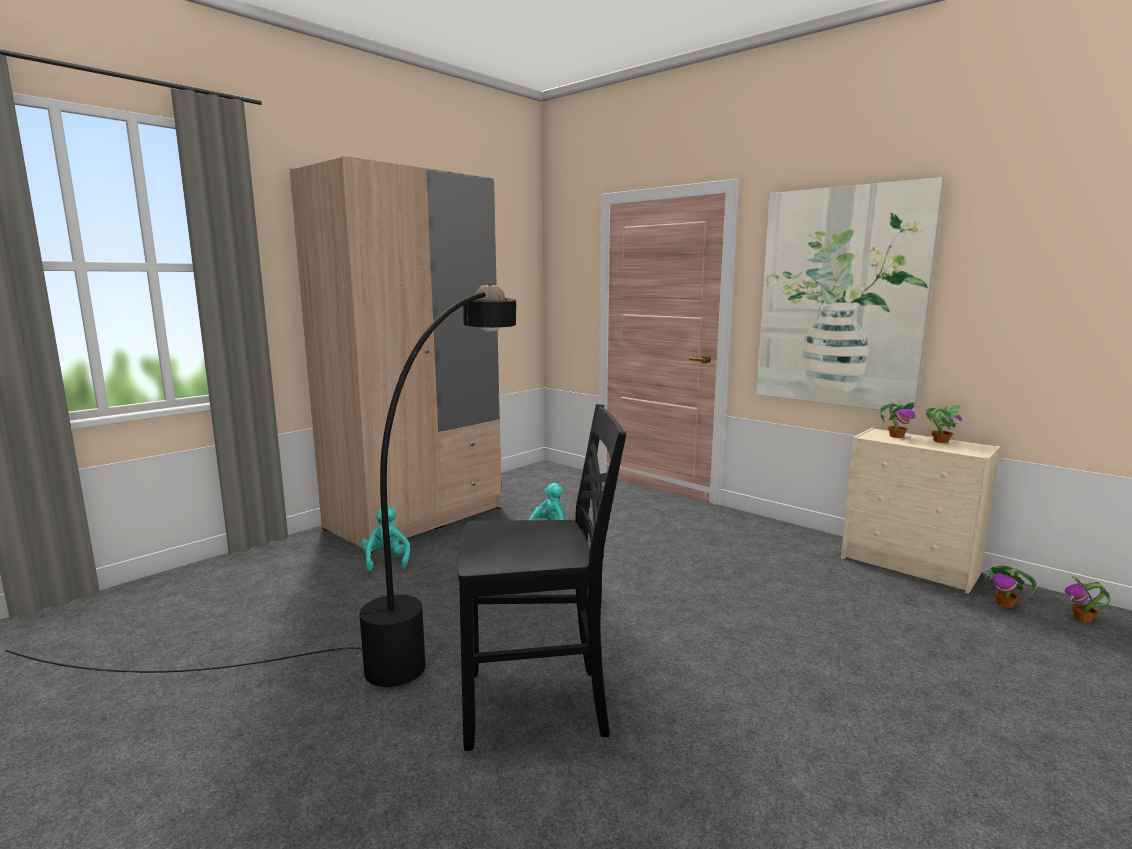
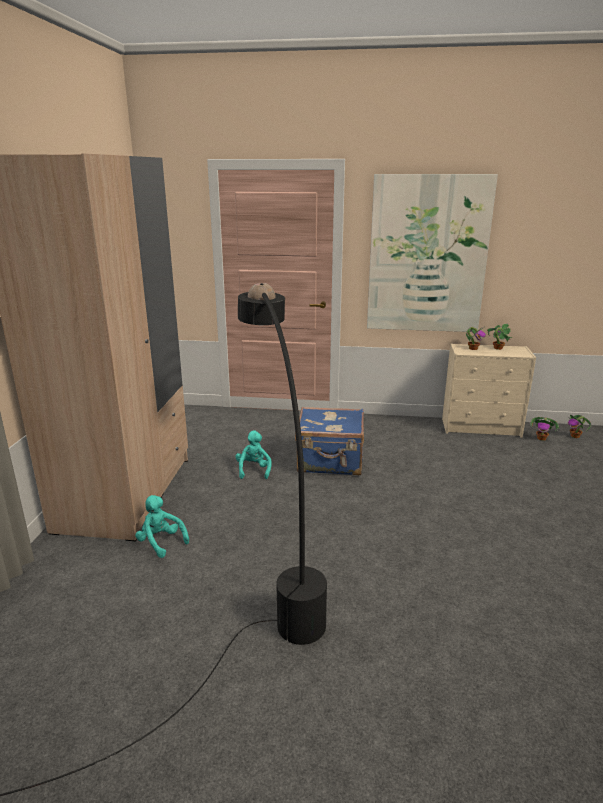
camera: 35 degrees left, 10 degrees up
black chair [457,404,627,751] -> none
none -> blue suitcase [295,407,364,475]

